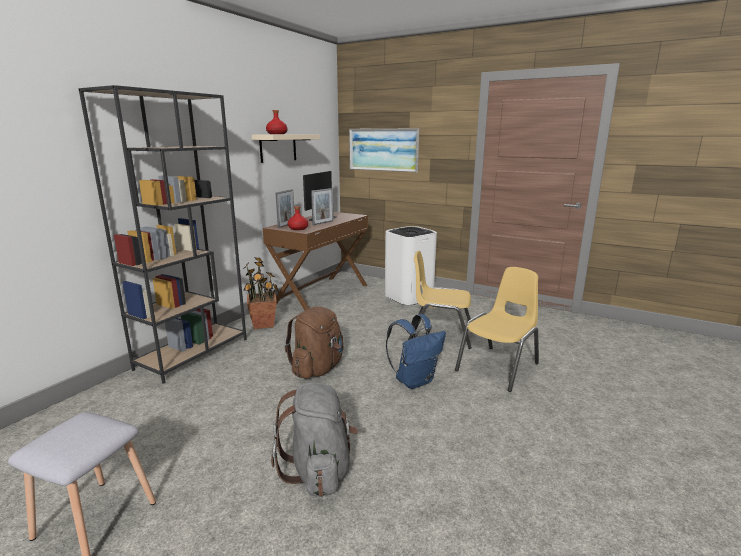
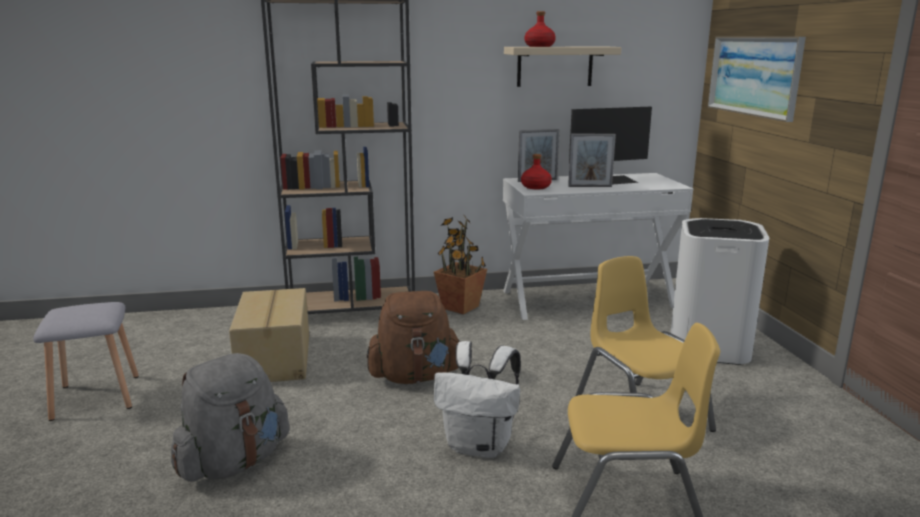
camera: 50 degrees right, 0 degrees up
brown console table [262,212,368,311] -> white console table [503,173,693,320]
blue backpack [386,314,446,389] -> white backpack [434,341,521,458]
none -> cardboard box [229,288,309,382]

